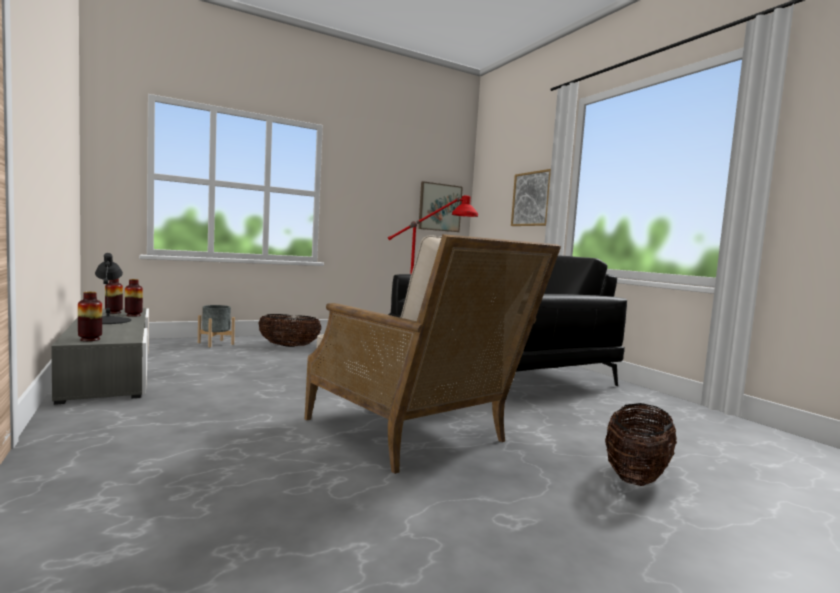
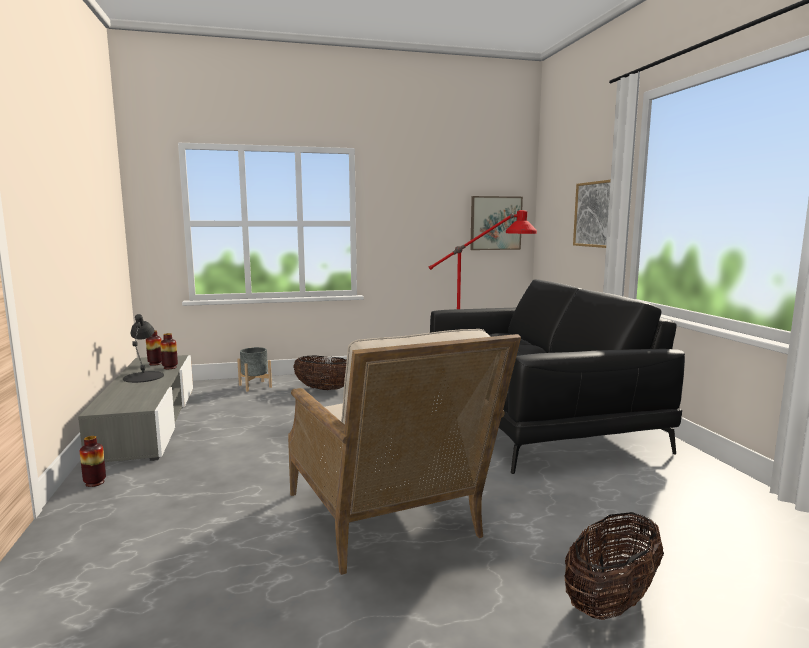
camera: 15 degrees right, 5 degrees up
vase [78,292,102,341] -> vase moved to [80,436,106,487]

